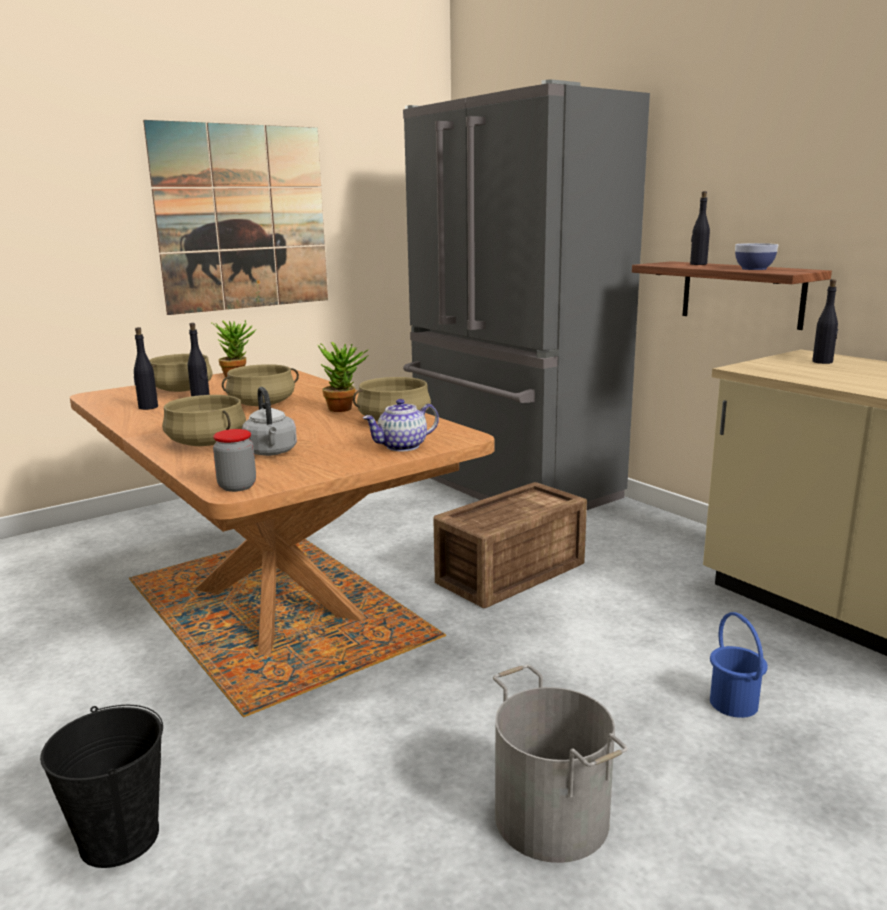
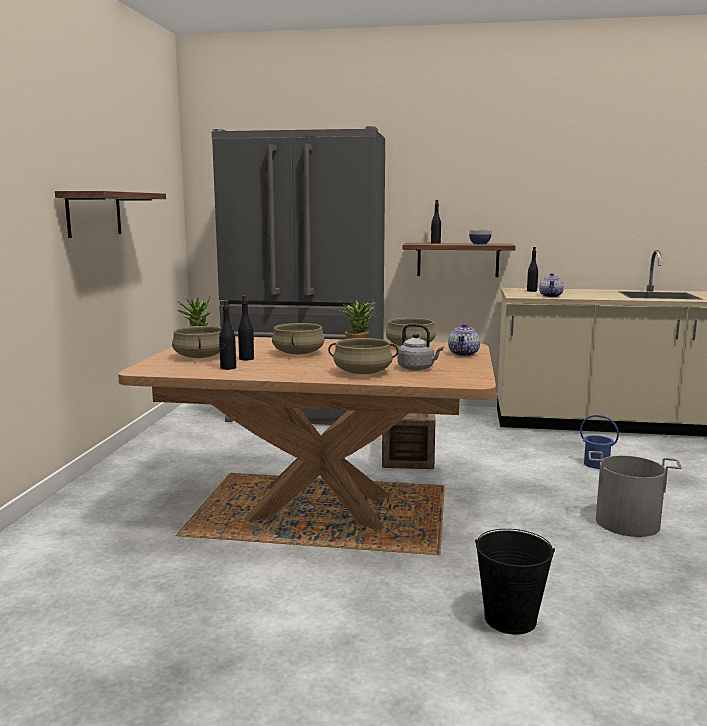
camera: 45 degrees left, 5 degrees down
picture [143,120,328,315] -> shelf [55,191,166,238]
jar [213,429,256,492] -> none
none -> teapot [539,273,564,297]

